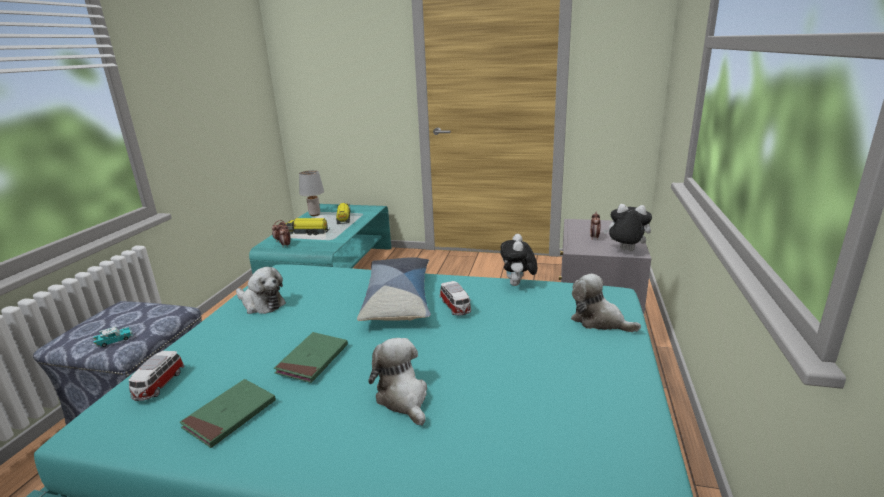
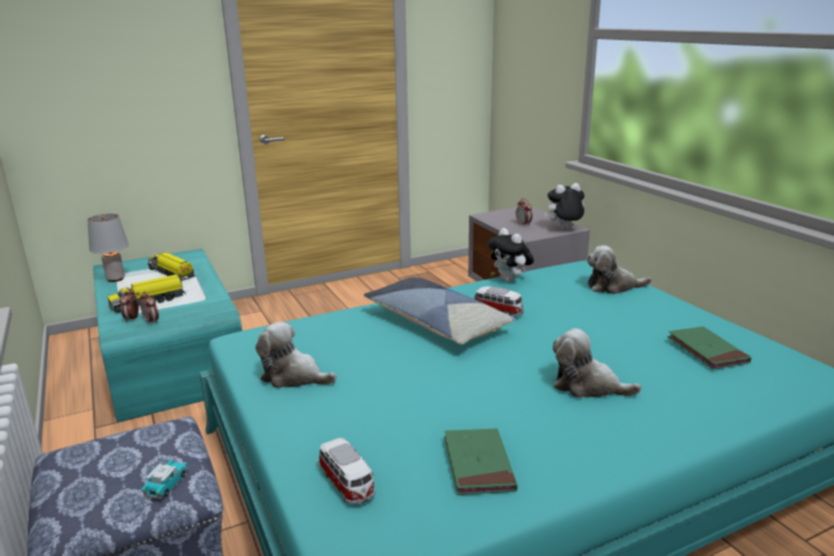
camera: 40 degrees left, 0 degrees up
plush toy [236,267,286,314] -> plush toy turned 150 degrees counterclockwise [255,322,337,388]
green book [274,332,348,383] -> green book moved to [667,326,751,370]

